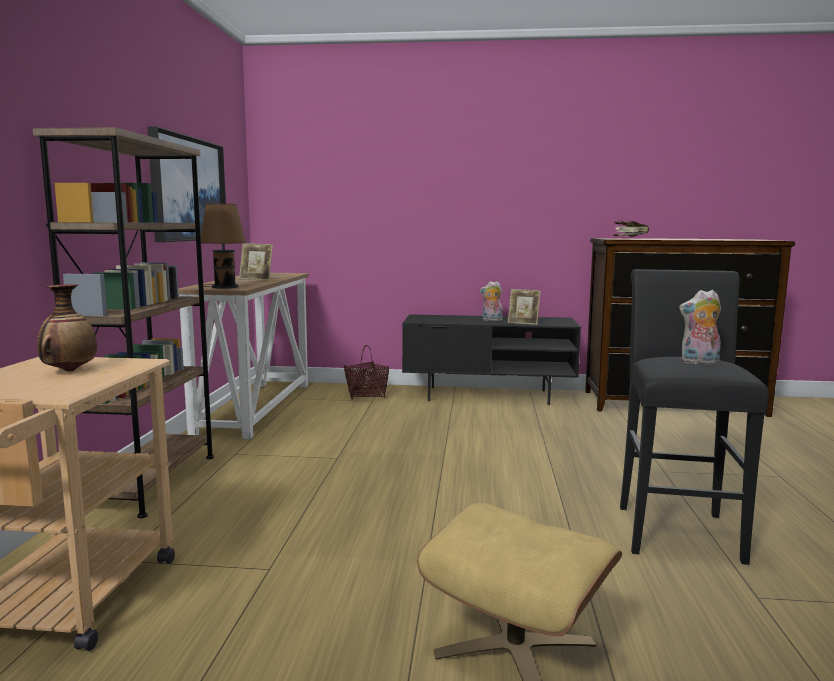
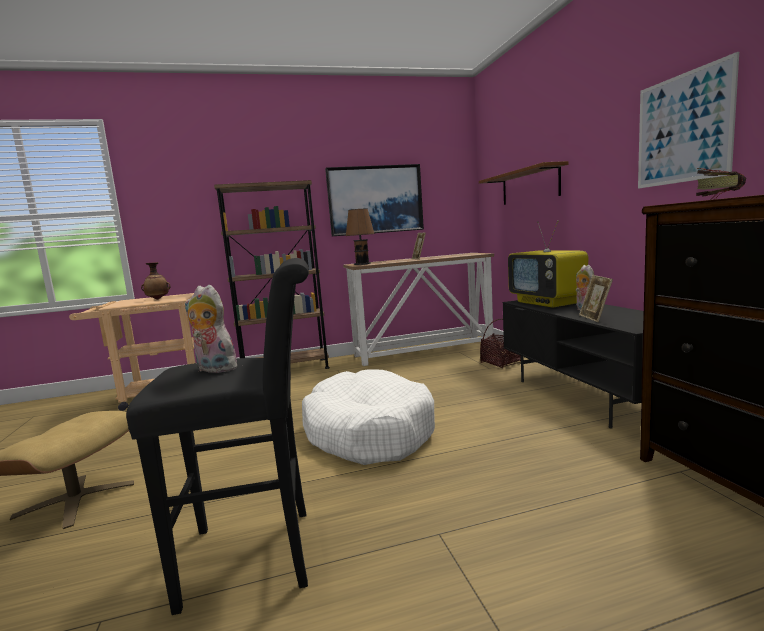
camera: 70 degrees right, 0 degrees up
plush toy [679,290,721,364] -> plush toy turned 45 degrees counterclockwise [185,285,239,373]
none -> white dog bed [302,369,435,465]
none -> brown shelf [479,161,569,205]
none -> television [508,220,588,307]
none -> picture [638,52,739,189]

